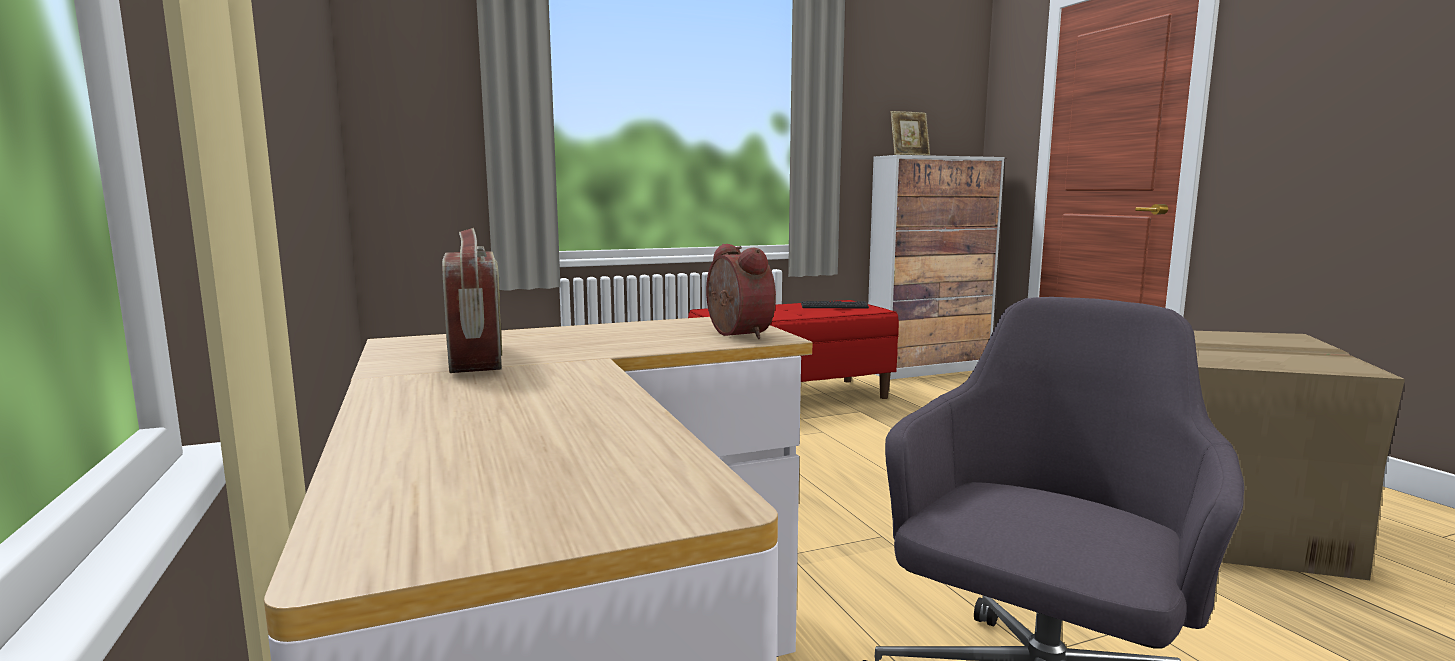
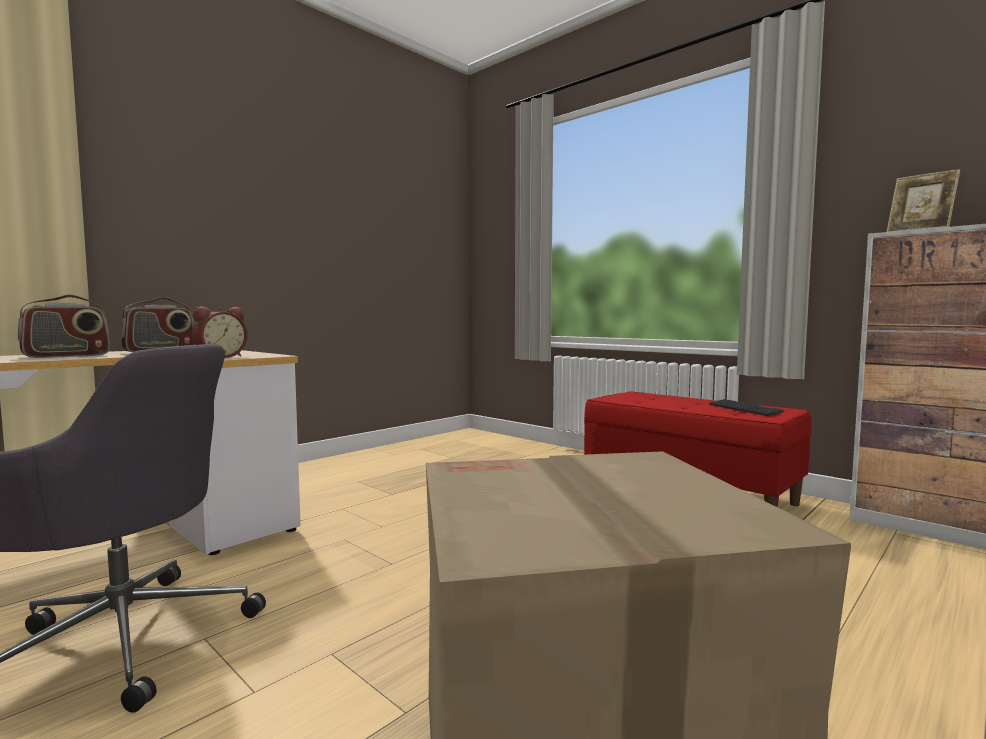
camera: 65 degrees right, 5 degrees down
none -> radio [18,294,110,358]

